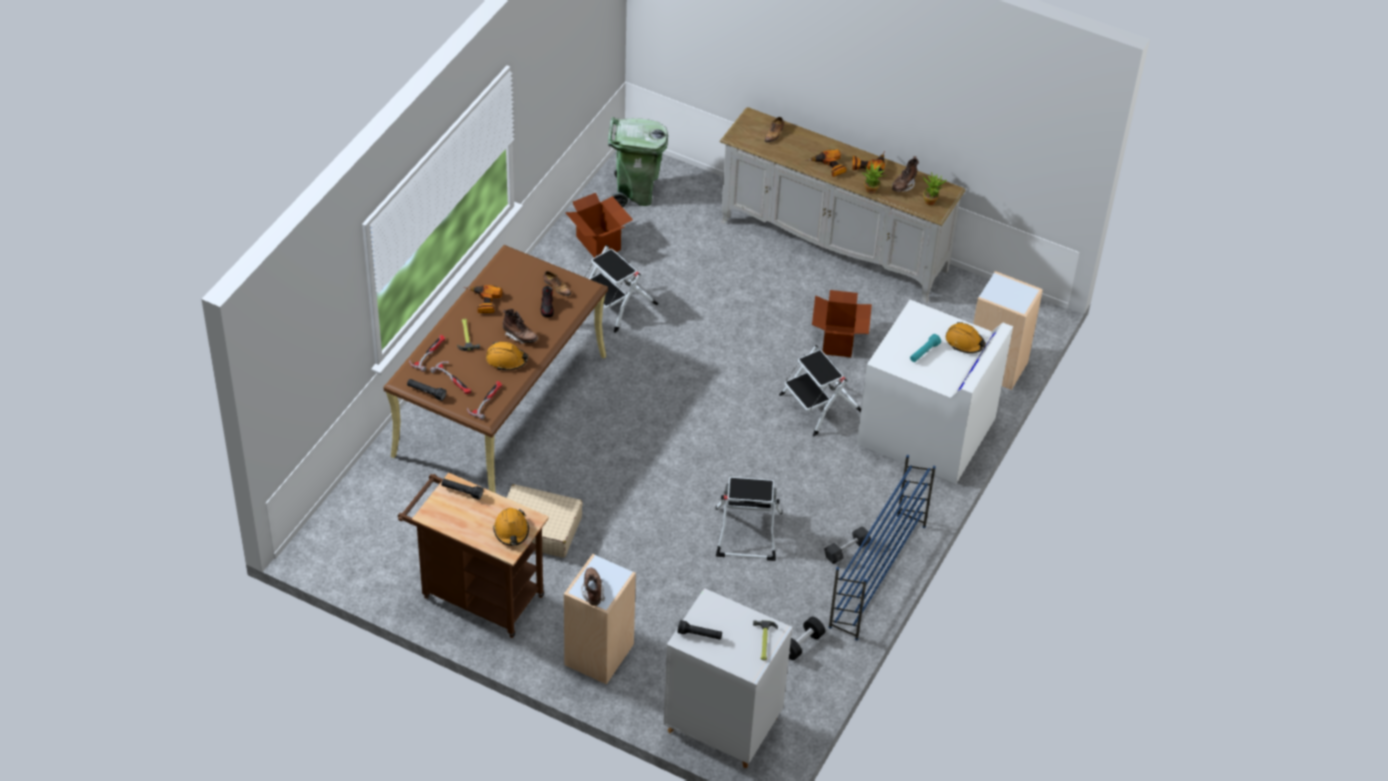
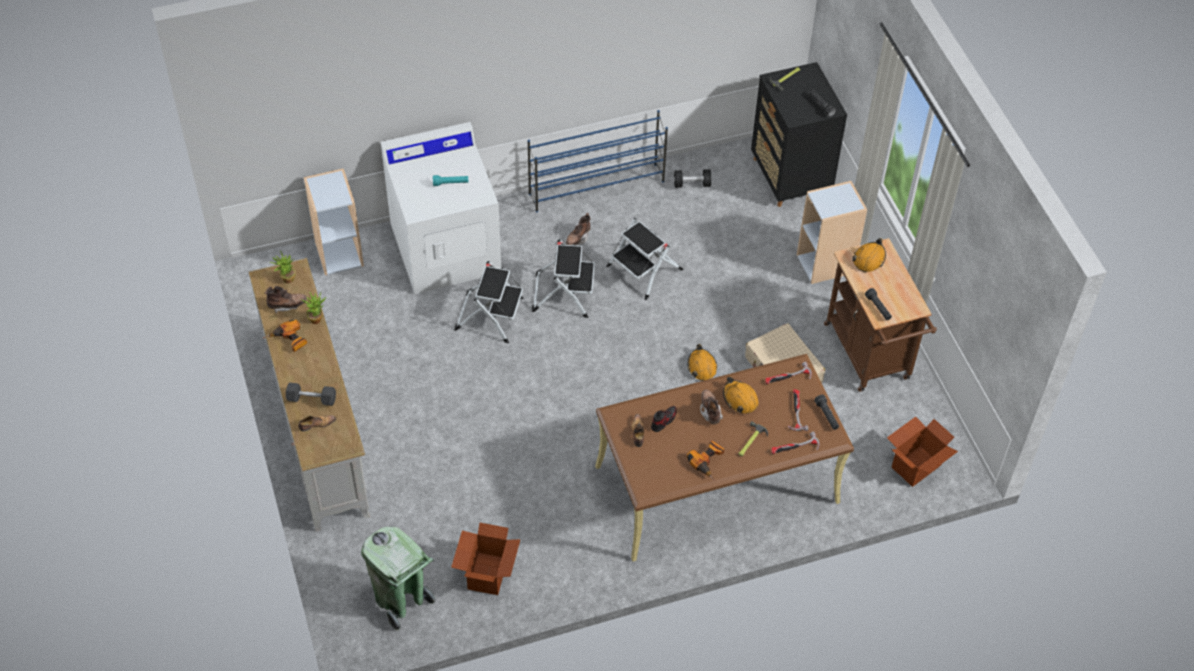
camera: 135 degrees left, 5 degrees up
brown boot [581,568,605,606] -> brown boot moved to [566,213,591,245]
step ladder [585,245,659,333] -> step ladder moved to [532,239,595,318]
white dresser [663,588,793,768] -> black dresser [751,62,847,207]
power drill [805,149,847,177] -> none
cardboard box [812,290,872,357] -> cardboard box moved to [887,417,958,487]
grey dumbbell [824,526,871,564] -> grey dumbbell moved to [286,382,336,406]
orange hard hat [946,322,986,353] -> orange hard hat moved to [687,344,718,381]

